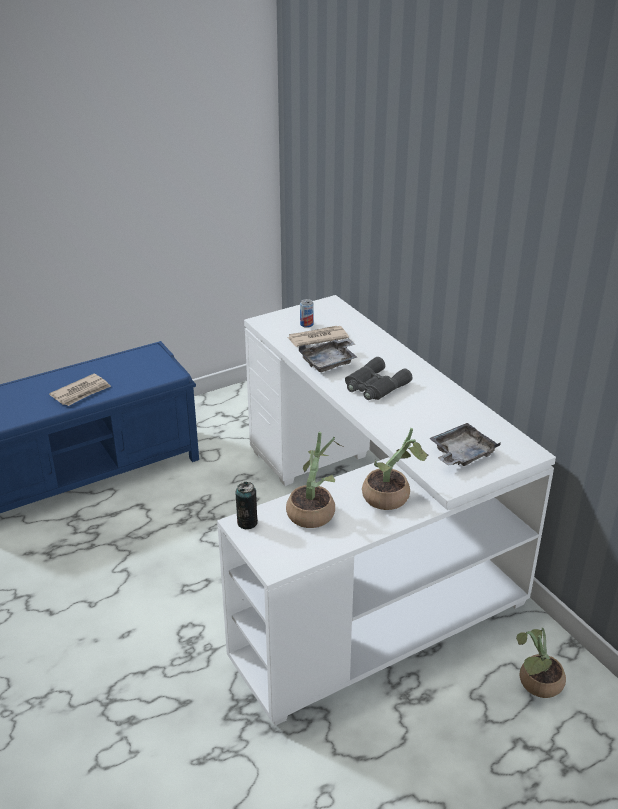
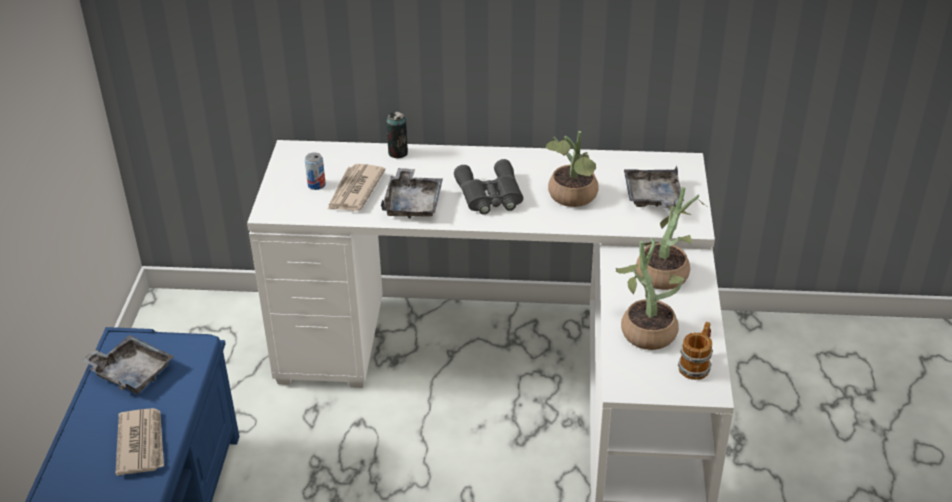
camera: 55 degrees left, 5 degrees up
can [235,482,258,529] -> can moved to [386,111,408,159]
potted plant [516,628,566,698] -> potted plant moved to [546,131,599,207]
none -> grey tray [81,335,174,394]
none -> mug [678,322,713,380]

